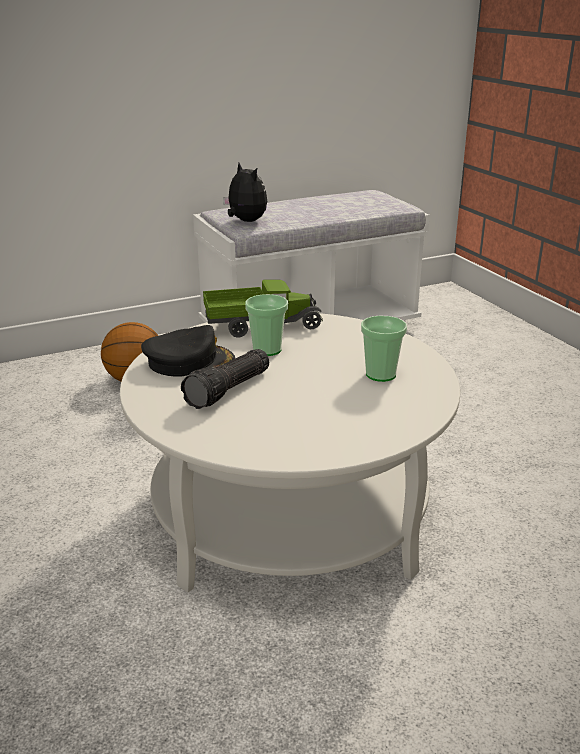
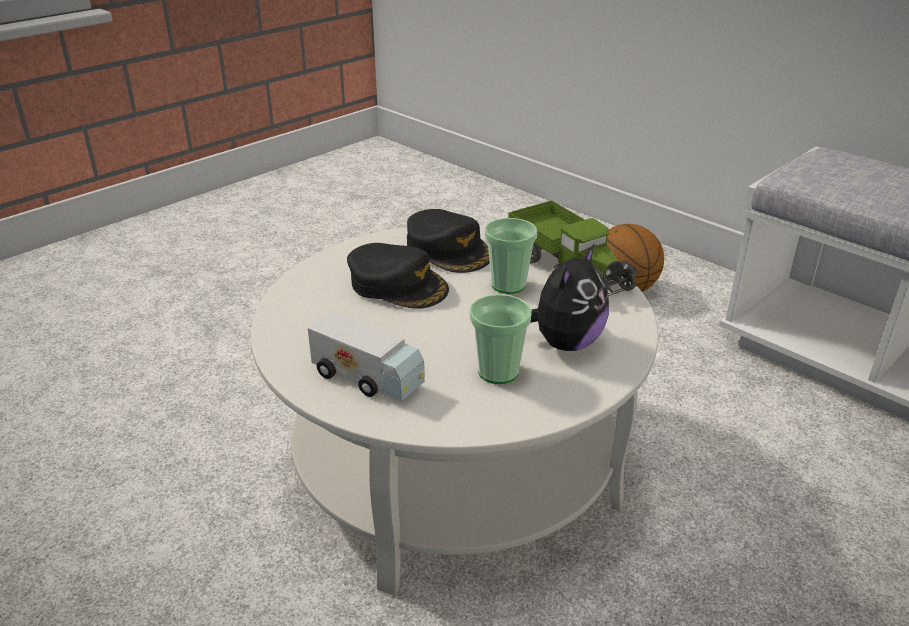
camera: 70 degrees right, 5 degrees up
flashlight [181,349,269,409] -> black cap [347,243,449,309]
plush toy [223,163,267,222] -> plush toy moved to [531,243,609,351]
none -> toy truck [308,311,425,401]

